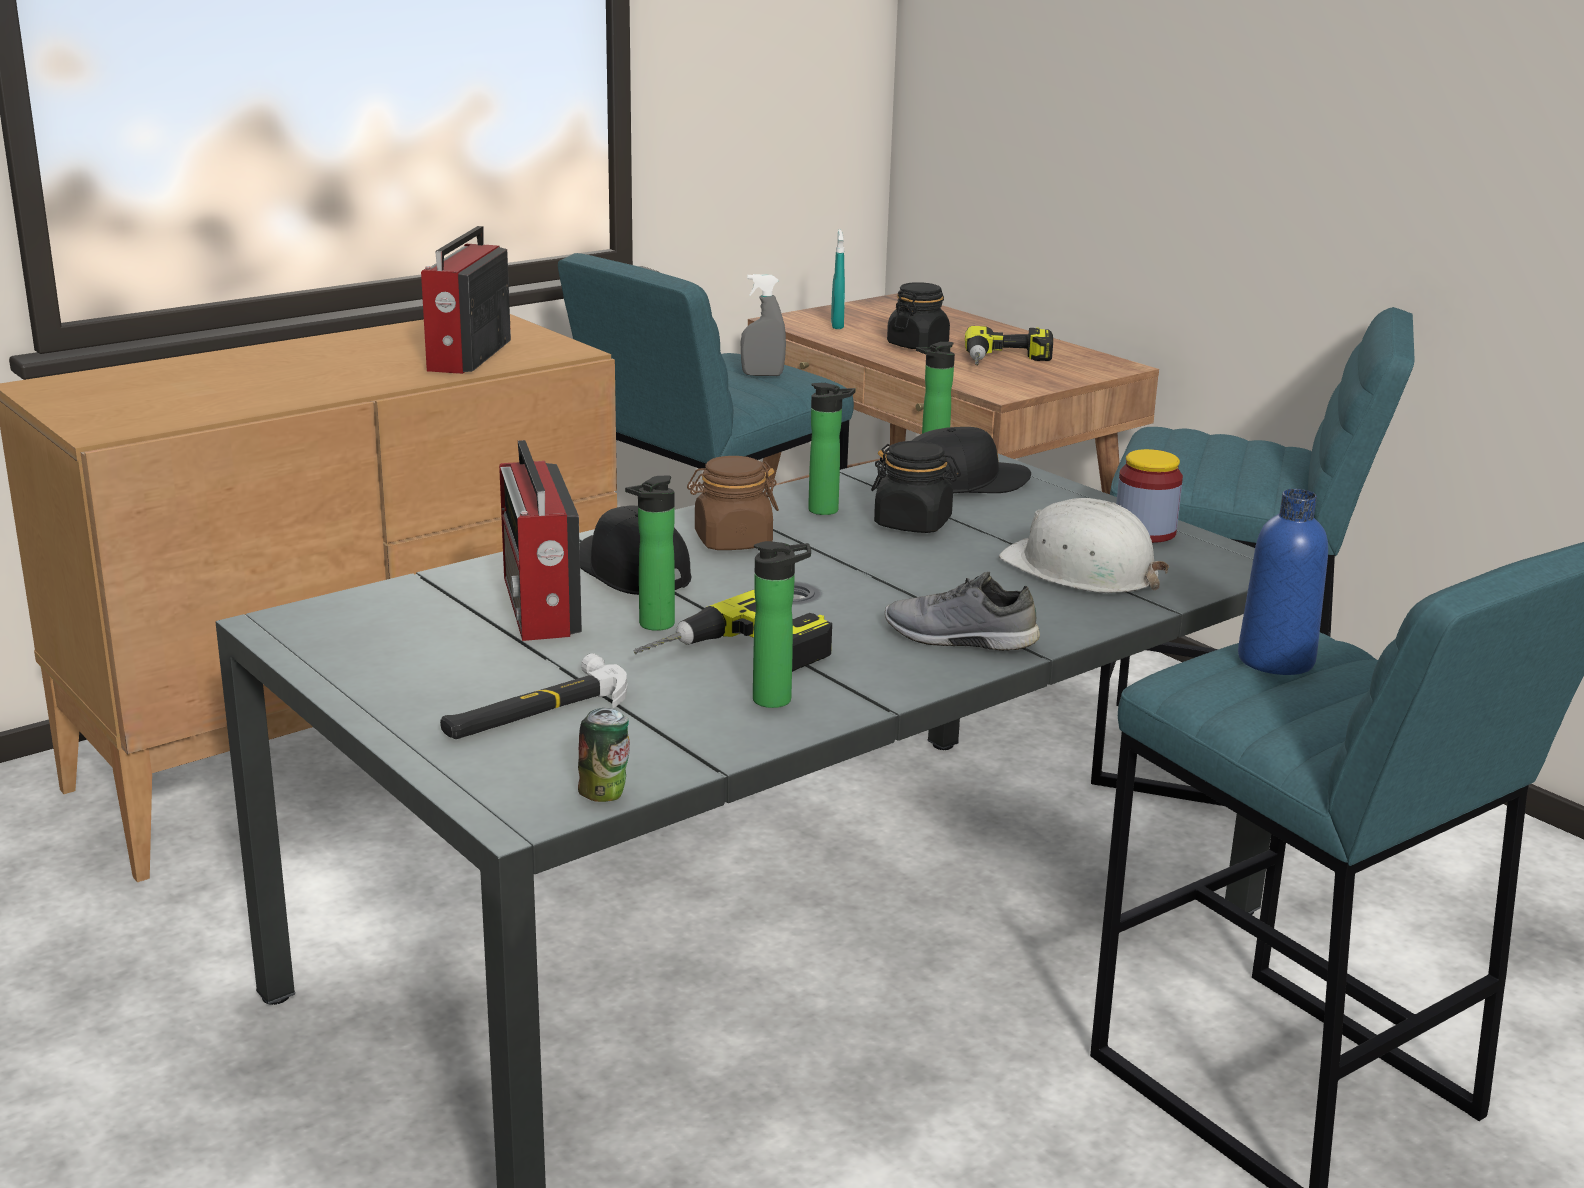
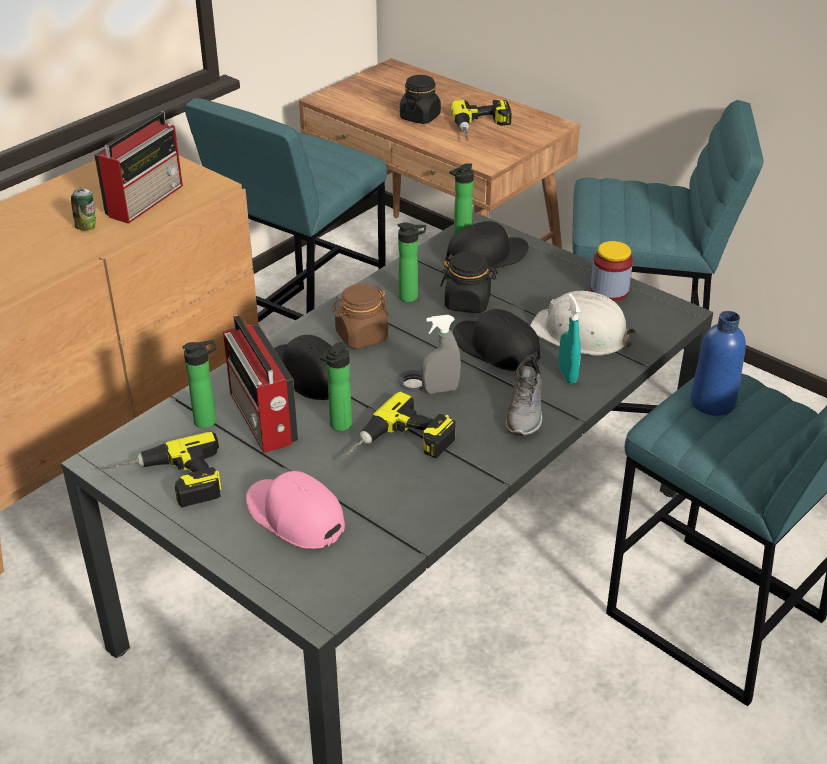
camera: 10 degrees left, 15 degrees up
radio [421,226,511,374] -> radio turned 150 degrees counterclockwise [94,111,183,224]
hammer [440,653,627,739] -> pink cap [246,471,345,549]
can [578,708,630,802] -> can moved to [71,188,96,231]
grey spray bottle [741,274,786,376] -> grey spray bottle moved to [421,315,461,394]
bottle [753,541,811,708] -> bottle moved to [182,340,216,428]
turquoise spray bottle [831,230,845,329] -> turquoise spray bottle moved to [559,293,581,384]
grey shoe [885,572,1040,651] -> grey shoe turned 90 degrees counterclockwise [505,355,542,435]
none -> power drill [99,431,221,507]
none -> black cap [453,309,540,371]

